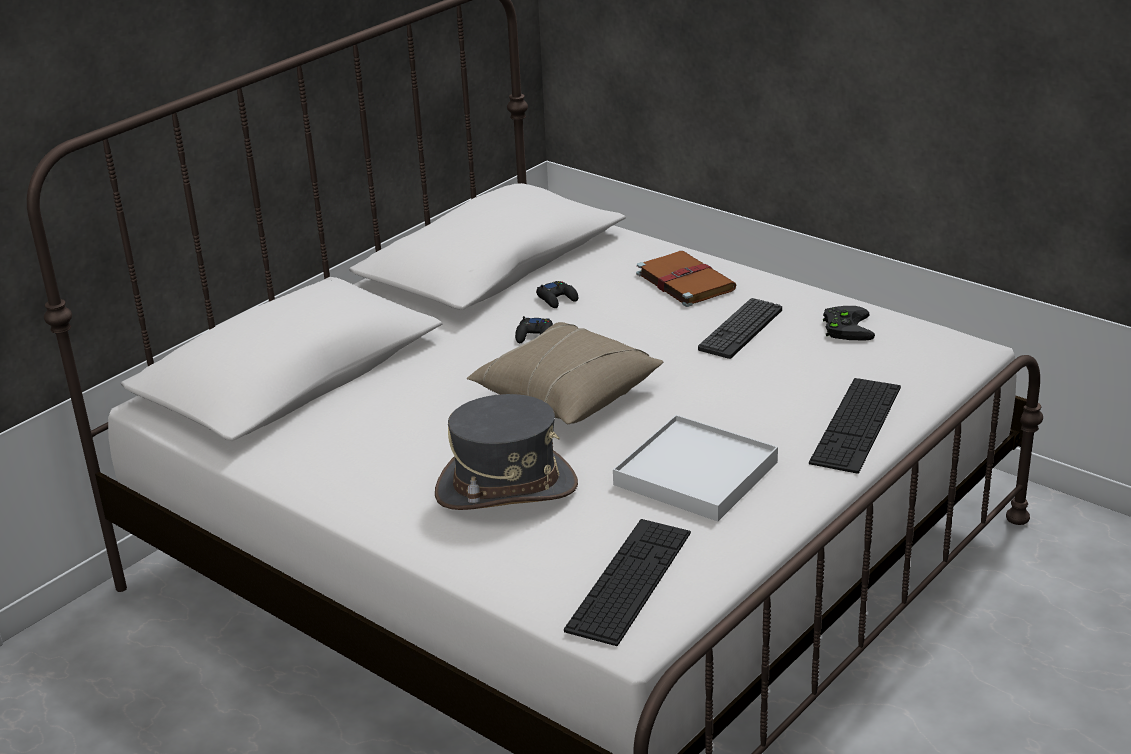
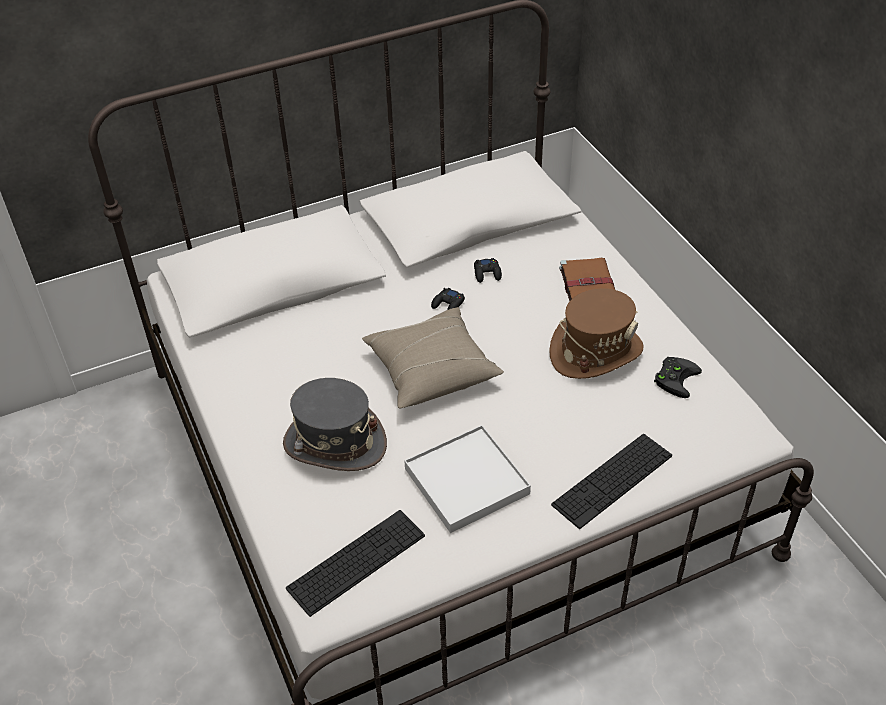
camera: 25 degrees right, 15 degrees up
keyboard [698,298,782,359] -> brown hat [549,288,644,379]

